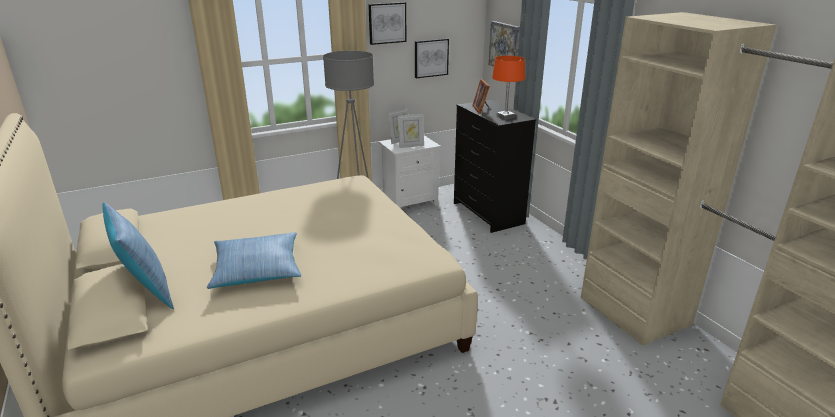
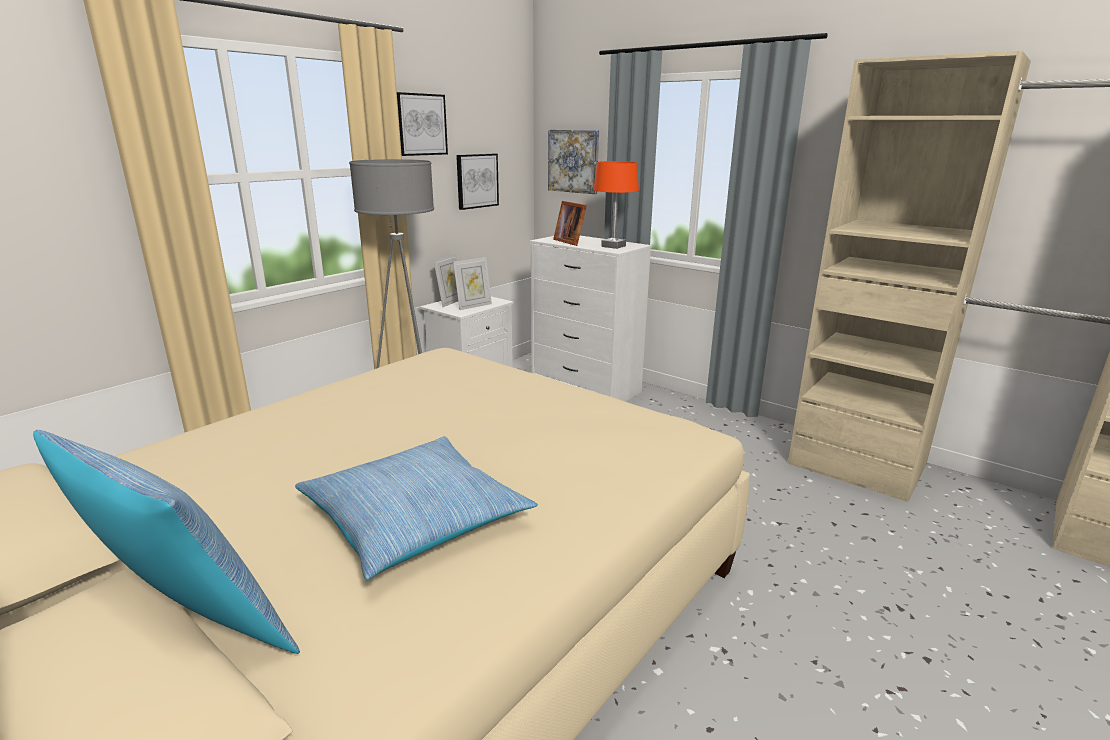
camera: 25 degrees left, 5 degrees down
black dresser [454,100,536,233] -> white dresser [530,236,652,401]

